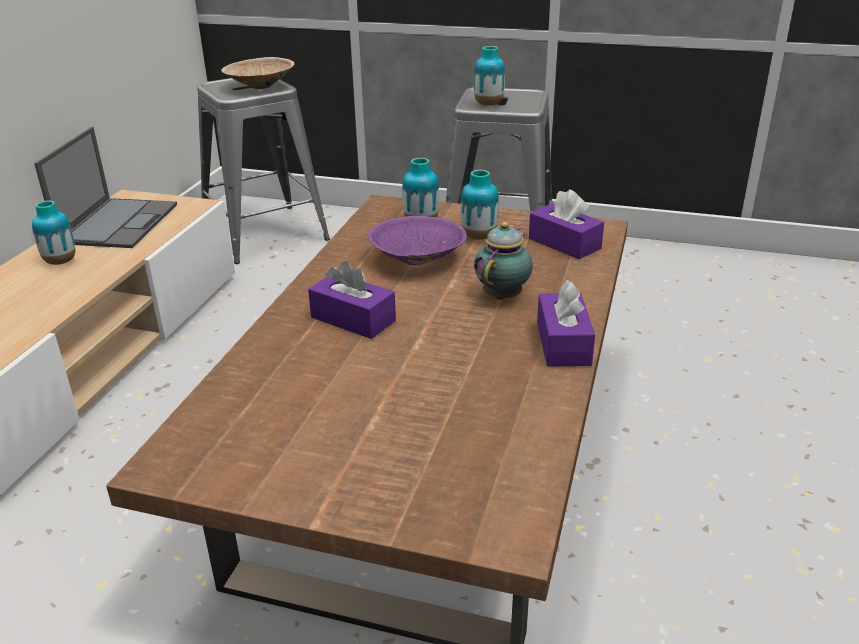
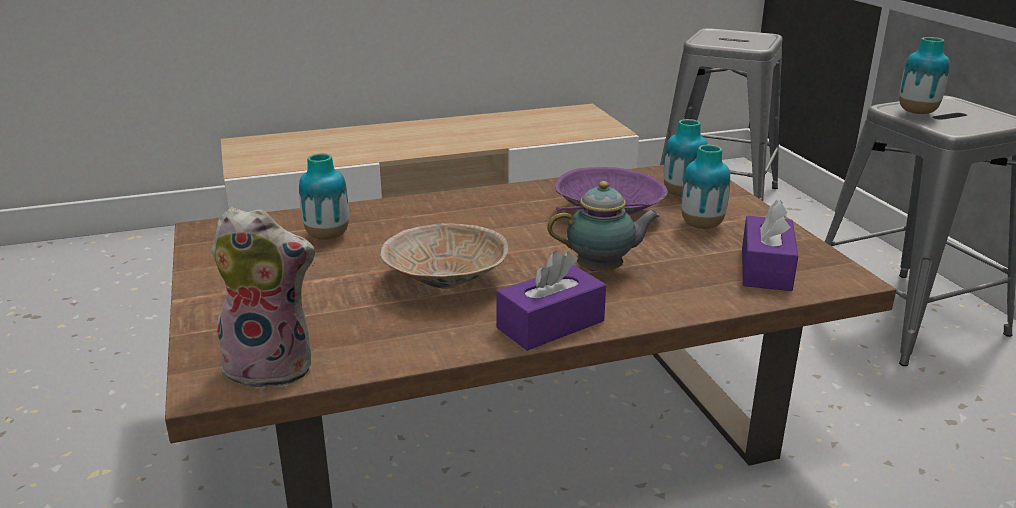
camera: 55 degrees right, 5 degrees down
vase [32,201,75,265] -> vase moved to [299,153,349,240]
laptop [34,127,177,248] -> none
beige bowl [221,57,294,89] -> beige bowl moved to [380,223,508,289]
purple tissue box [308,261,396,339] -> none
none -> plush toy [211,207,315,388]

